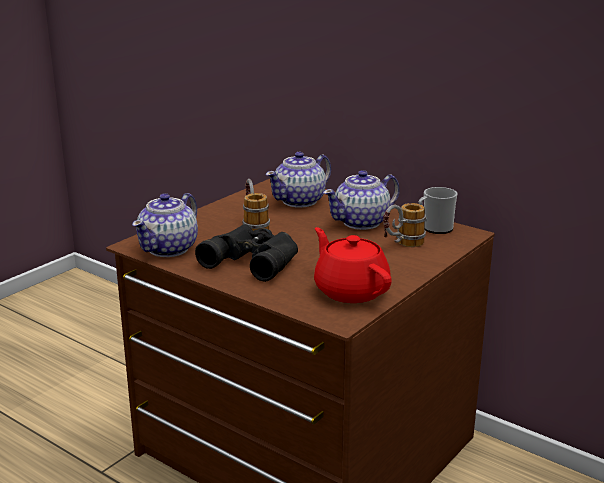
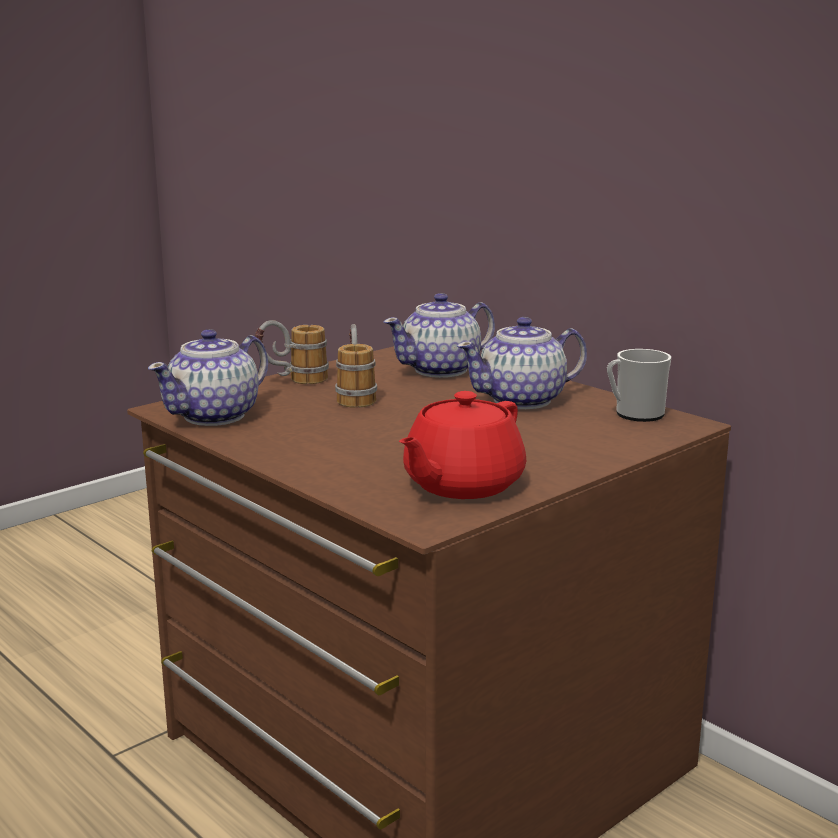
camera: 10 degrees right, 5 degrees down
black binoculars [195,224,298,282] -> none
red teapot [314,227,392,303] -> red teapot turned 120 degrees counterclockwise [399,391,526,499]
mug [383,203,426,247] -> mug moved to [255,320,329,384]

